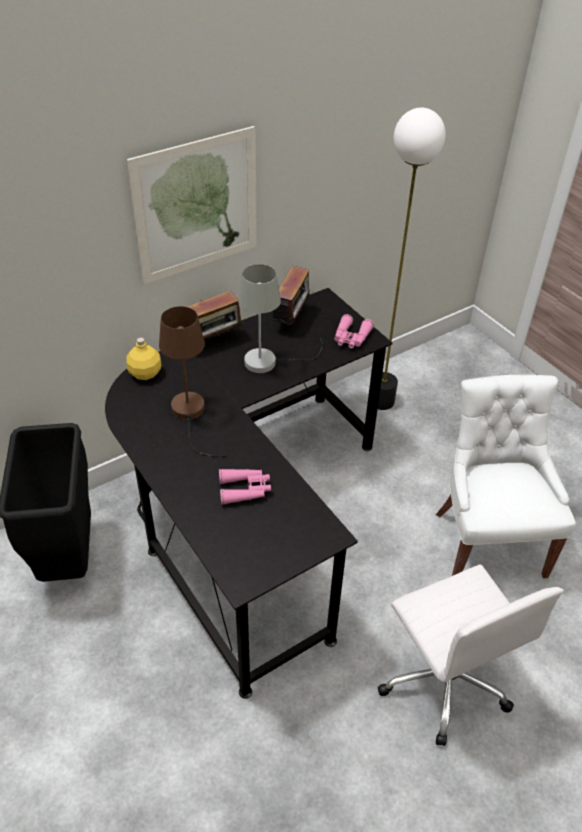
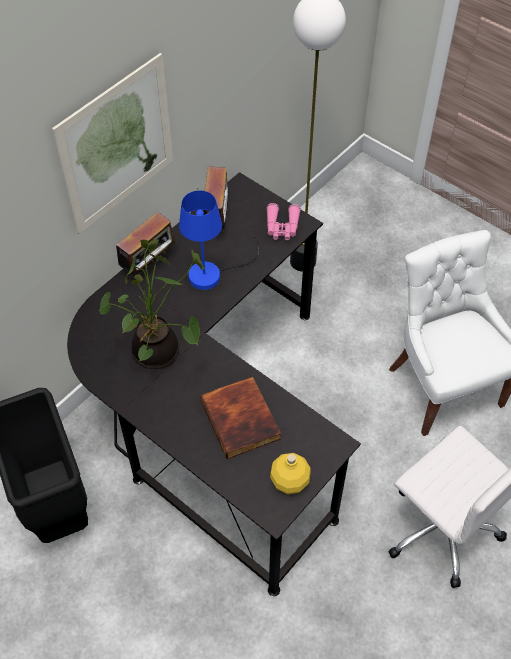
camera: 15 degrees left, 10 degrees up
yellow bottle [126,338,161,380] -> yellow bottle moved to [270,453,311,494]
brown table lamp [159,306,229,457] -> potted plant [99,239,204,369]
pink binoculars [219,469,271,505] -> book [200,376,281,459]
grey table lamp [238,264,323,373] -> blue table lamp [179,191,259,290]

